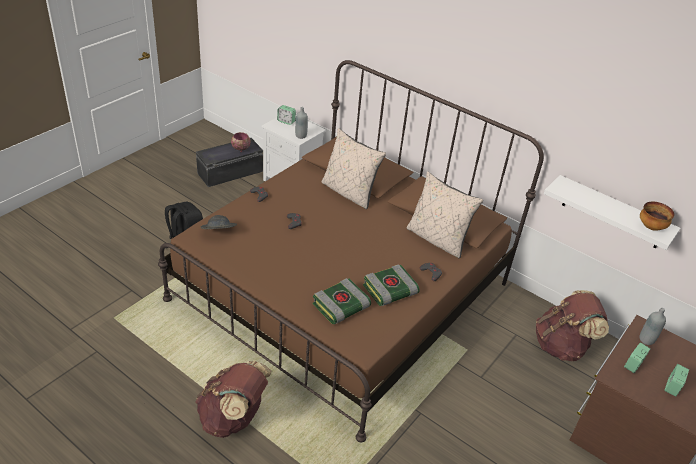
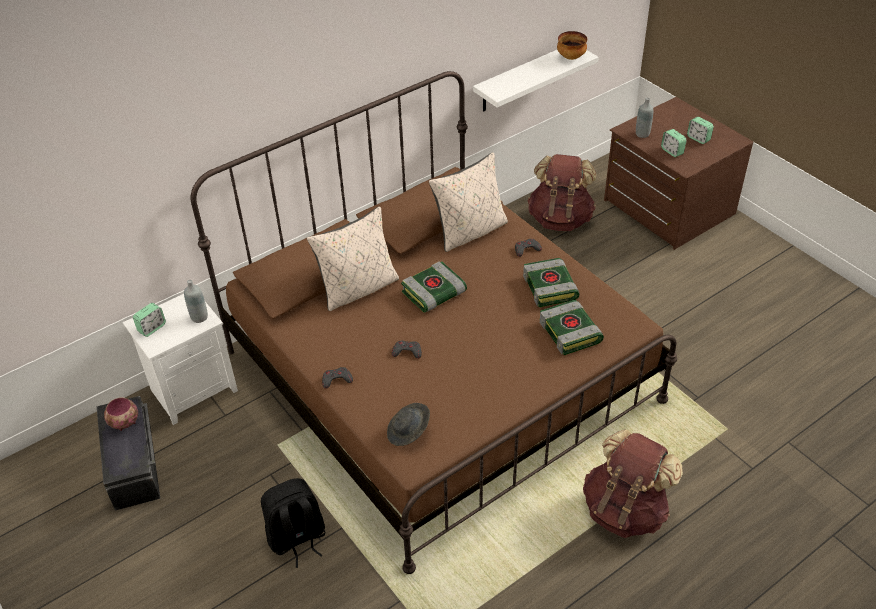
camera: 70 degrees left, 5 degrees up
none -> book [401,261,467,313]

